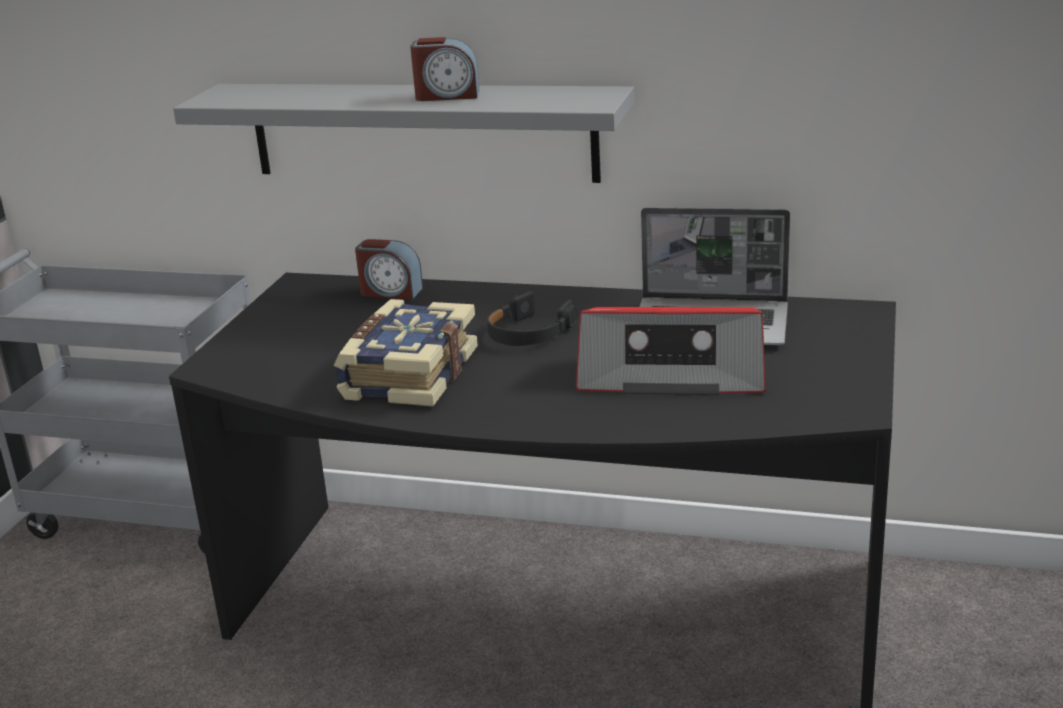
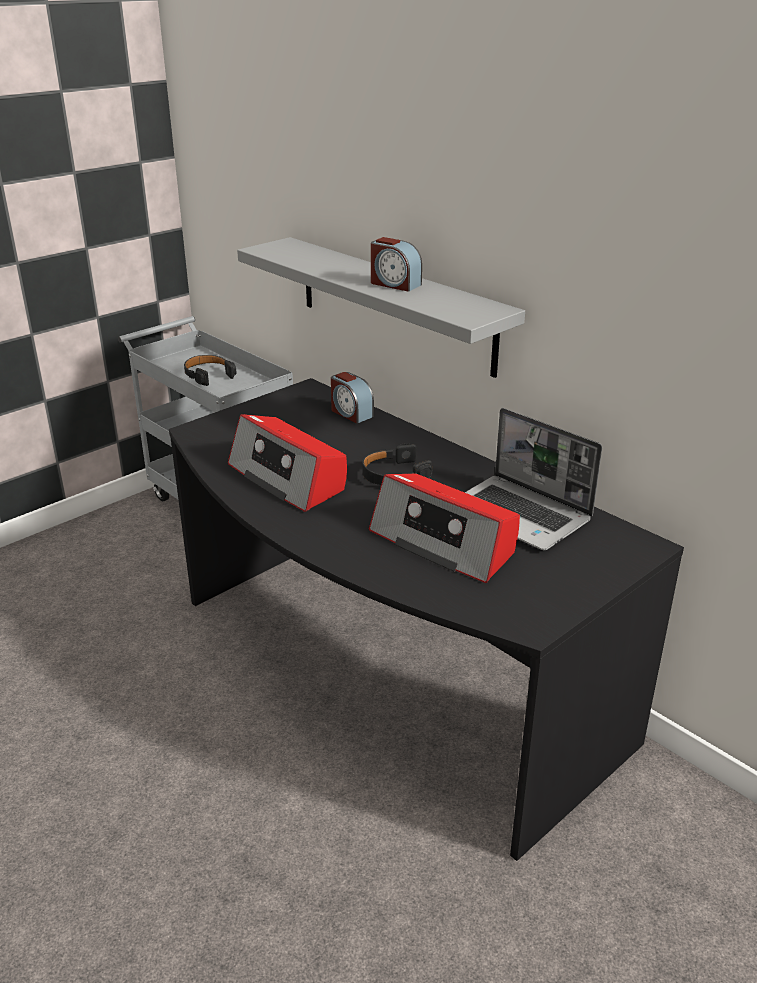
camera: 30 degrees right, 5 degrees up
book [334,299,478,407] -> radio [228,414,347,512]
none -> black headphones [184,355,236,386]

